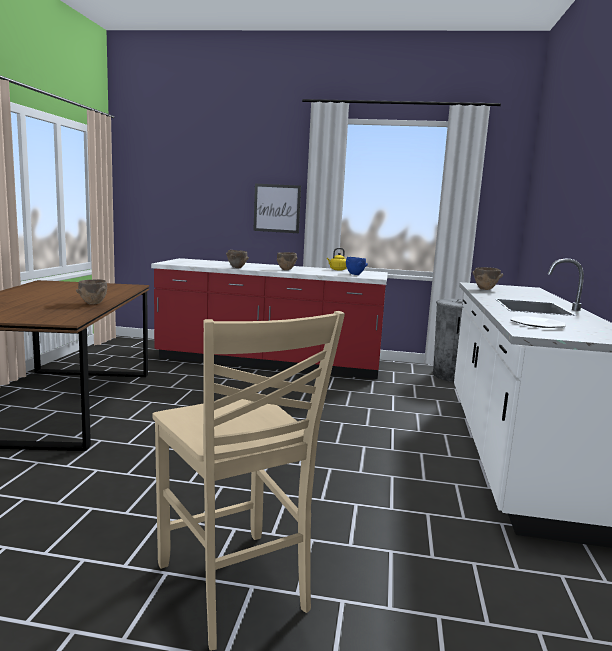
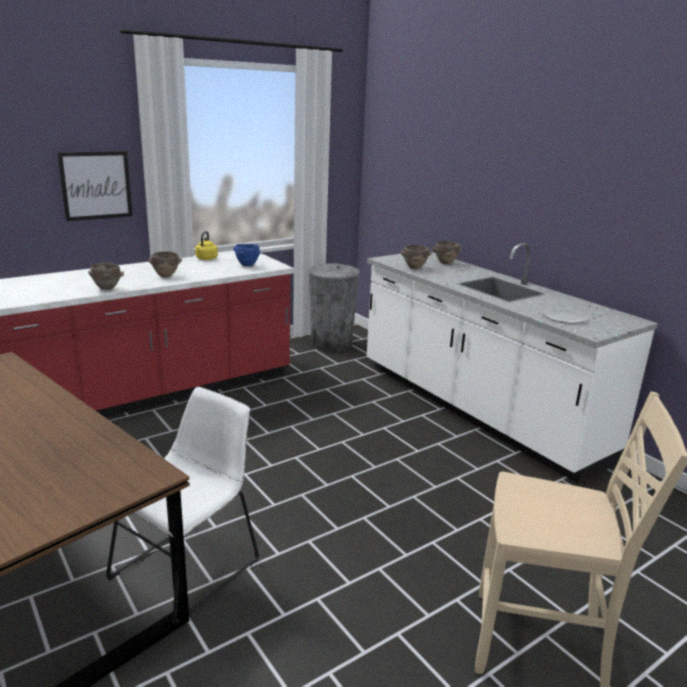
camera: 45 degrees left, 10 degrees up
brown bowl [76,279,107,305] -> brown bowl moved to [433,241,462,264]
none -> white chair [106,387,259,624]

